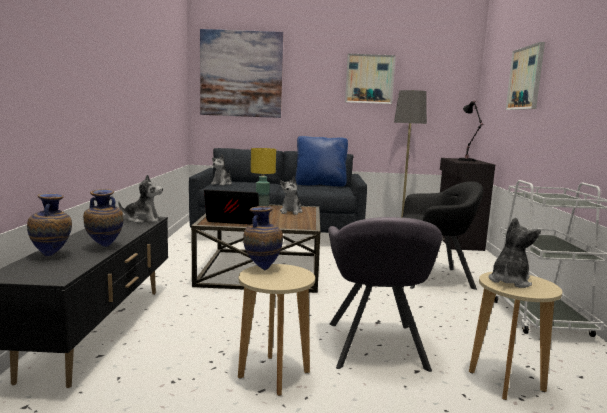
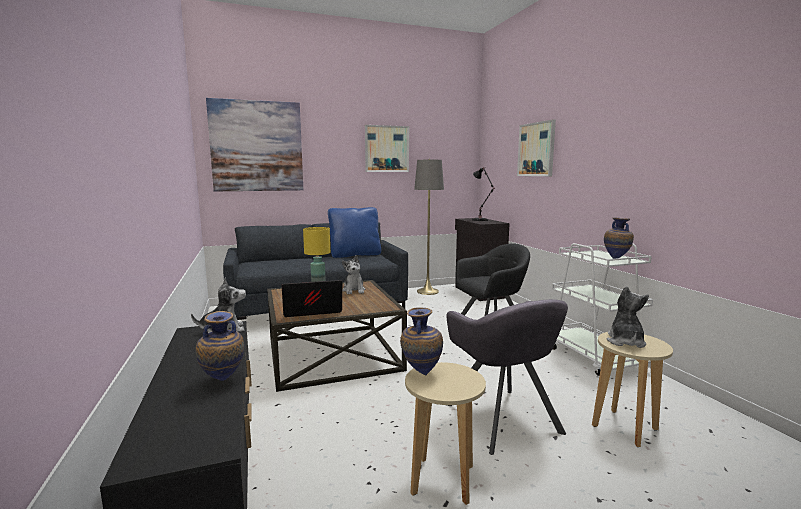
camera: 20 degrees left, 0 degrees up
vase [27,193,72,256] -> vase moved to [604,217,634,259]
plush toy [211,154,232,186] -> none

